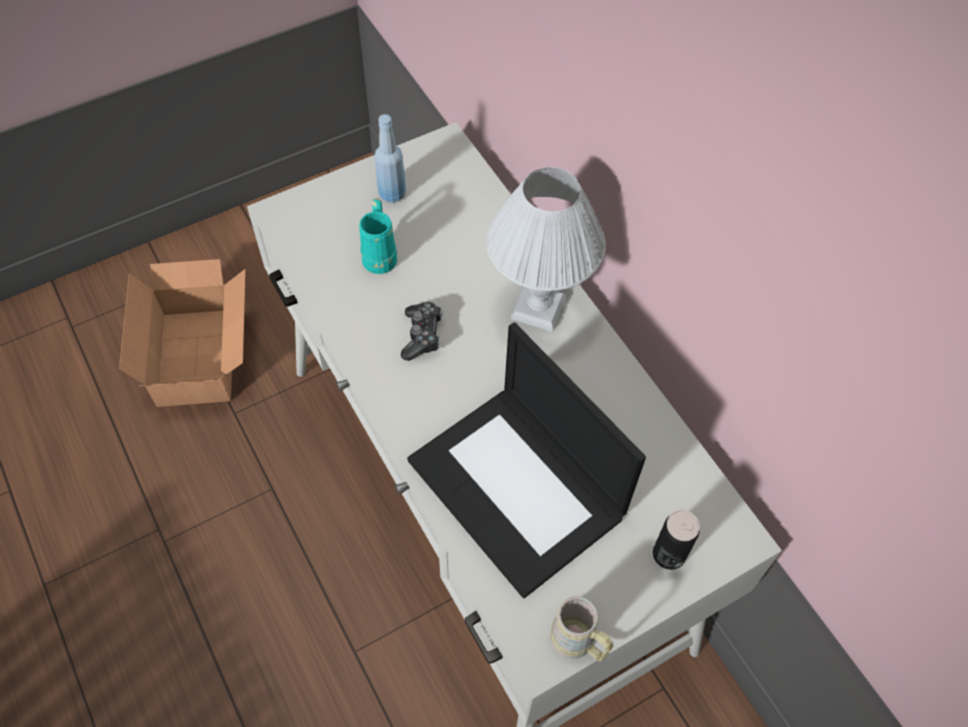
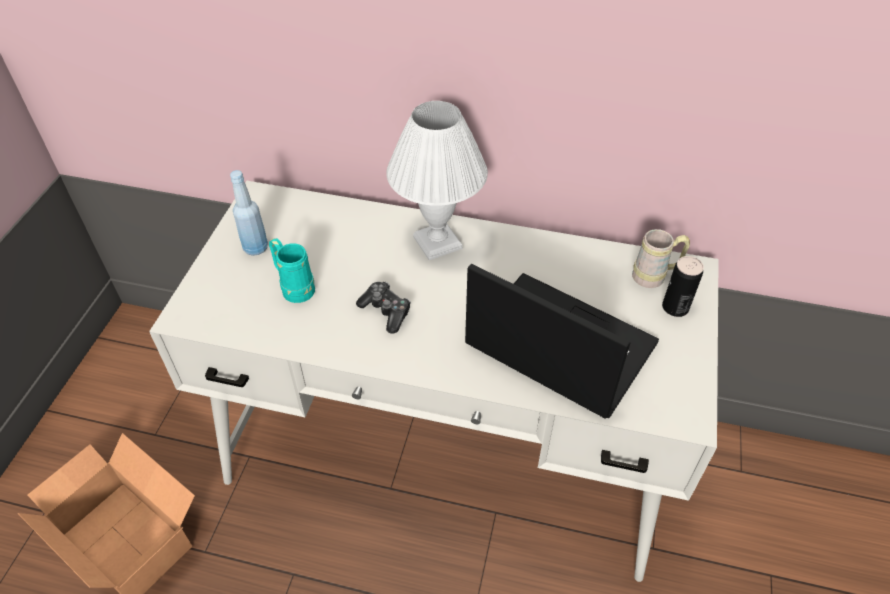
camera: 45 degrees left, 10 degrees down
laptop [407,322,646,598] -> laptop turned 150 degrees counterclockwise [465,264,659,419]
beige mug [550,597,614,661] -> beige mug moved to [632,229,690,288]

